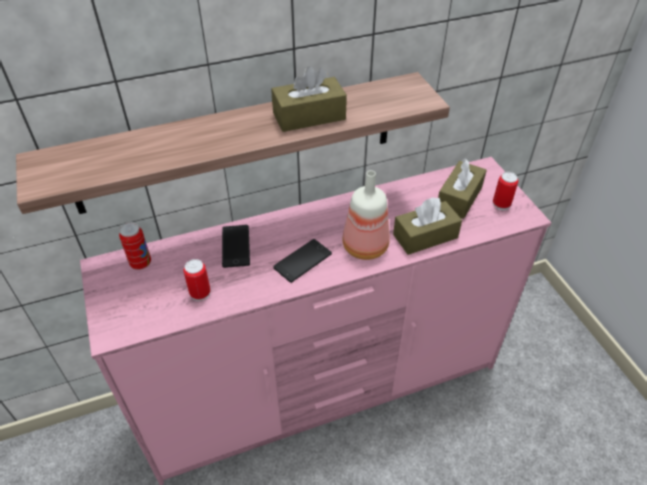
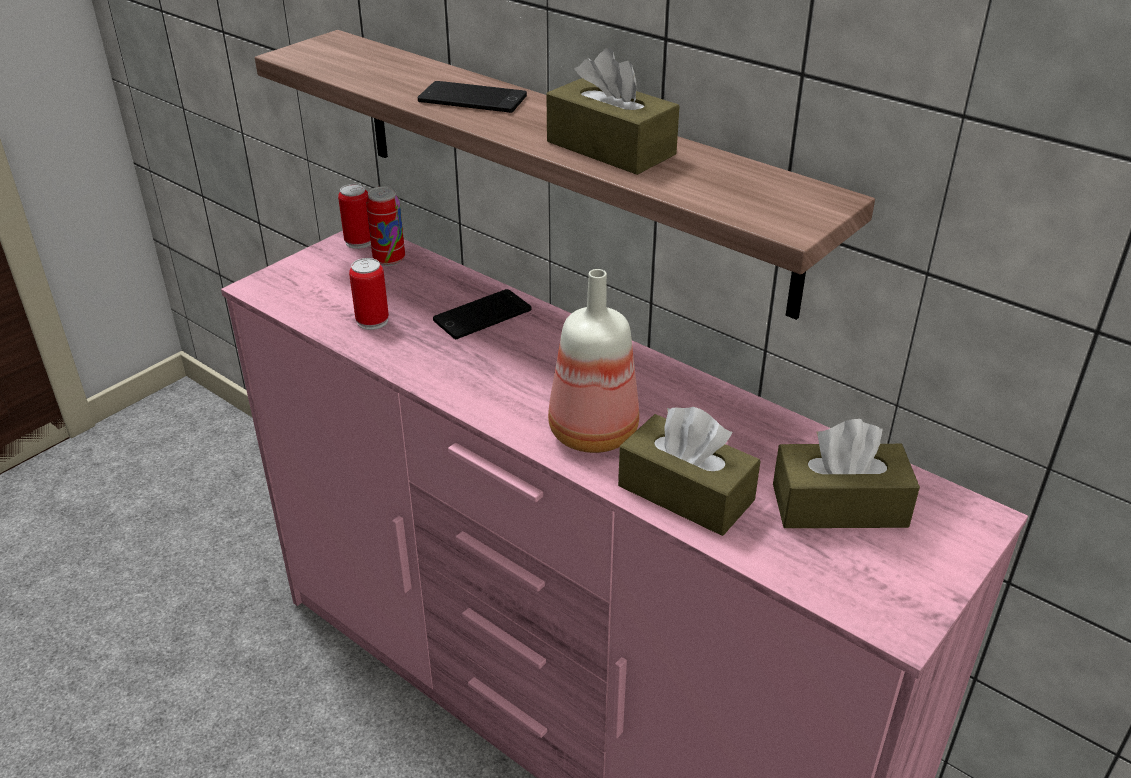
camera: 60 degrees right, 10 degrees down
phone [273,239,332,283] -> phone moved to [418,81,527,113]
can [493,172,518,210] -> can moved to [338,184,371,249]

